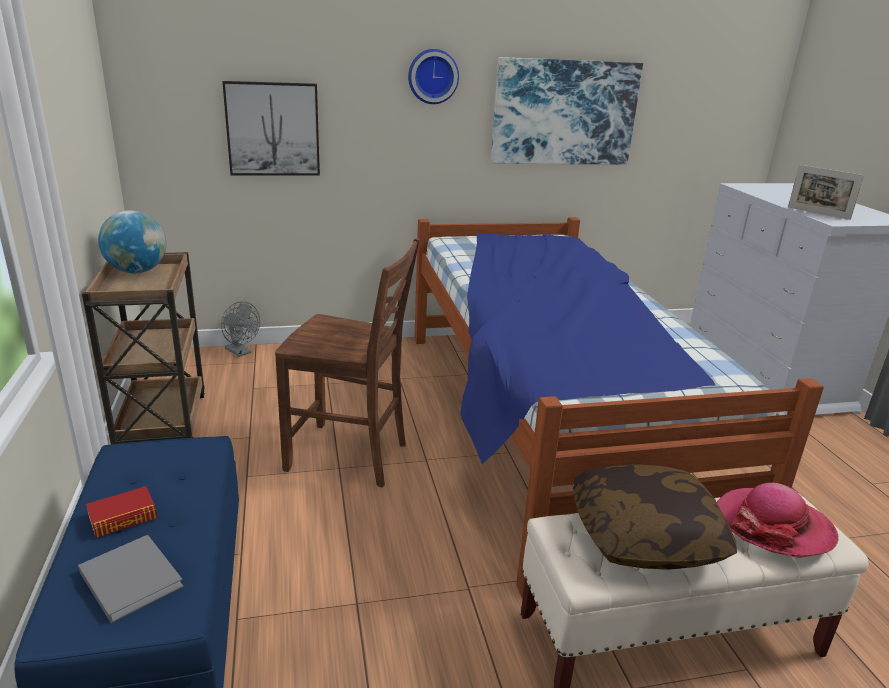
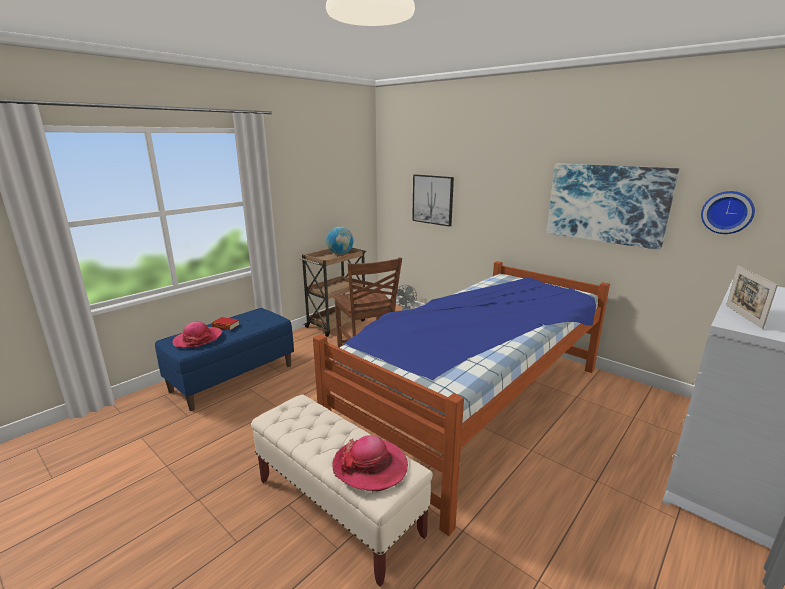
camera: 55 degrees right, 5 degrees down
grey book [78,535,184,623] -> hat [173,322,222,348]
wall clock [408,49,459,104] -> wall clock moved to [701,191,755,234]
pillow [573,464,737,570] -> none

